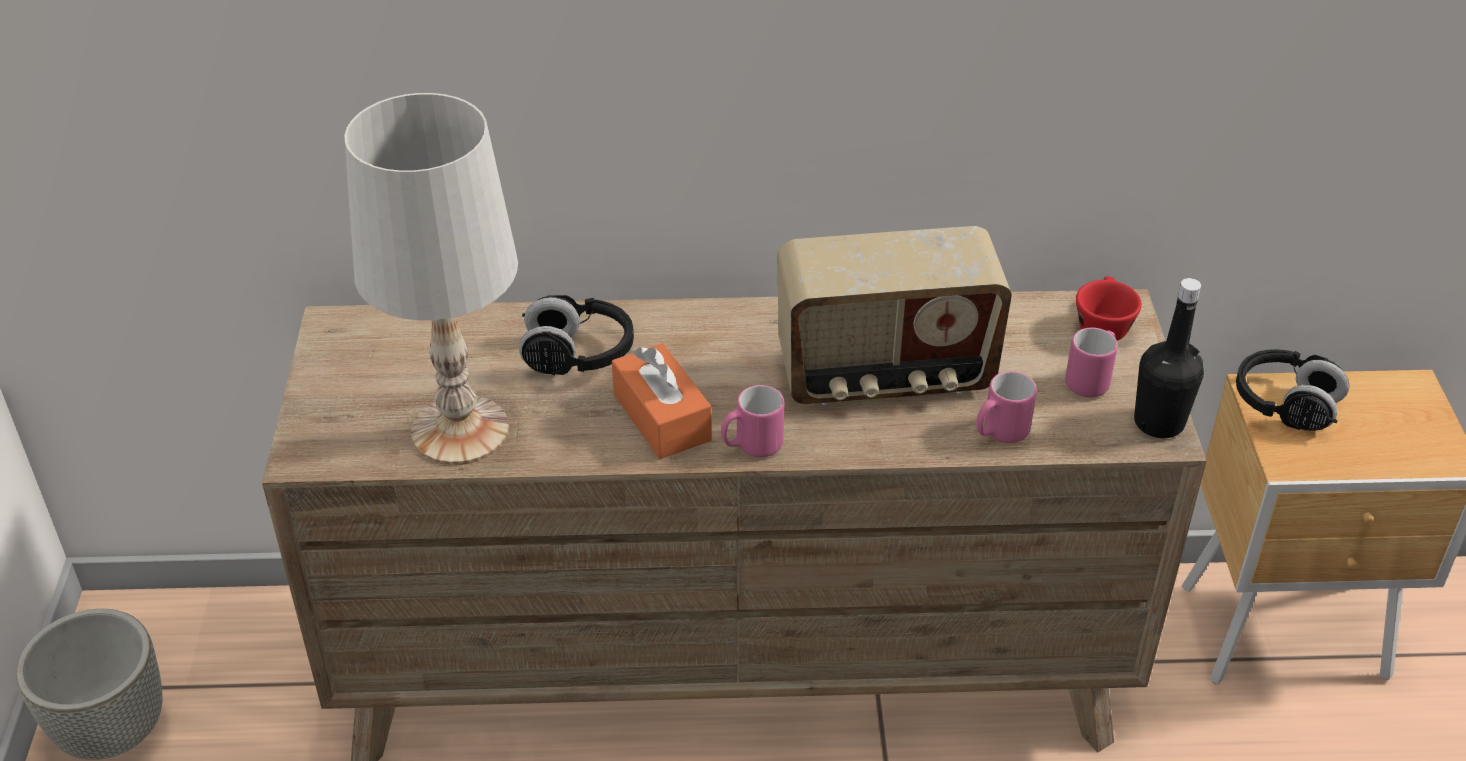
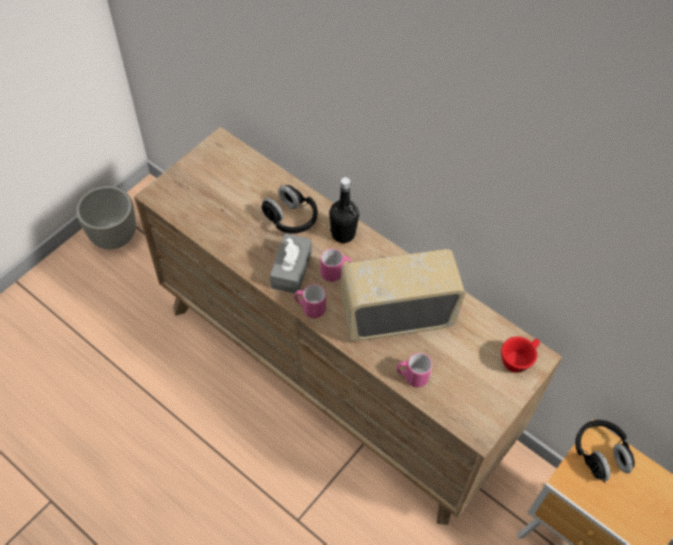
camera: 40 degrees right, 15 degrees up
white table lamp [344,93,518,465] -> none
orange tissue box [612,343,712,459] -> grey tissue box [270,233,312,293]
radio [777,226,1012,405] -> radio turned 135 degrees clockwise [341,249,465,341]
pink mug [1065,328,1118,398] -> pink mug moved to [321,249,352,282]
black bottle [1134,278,1204,438] -> black bottle moved to [329,177,359,243]

